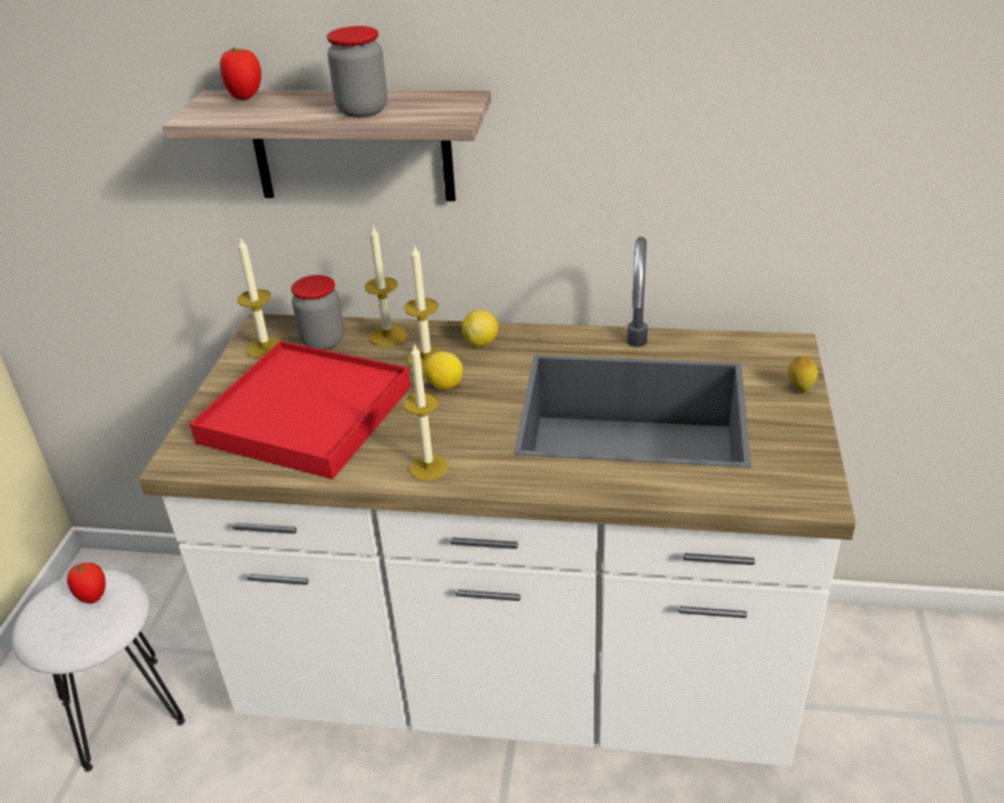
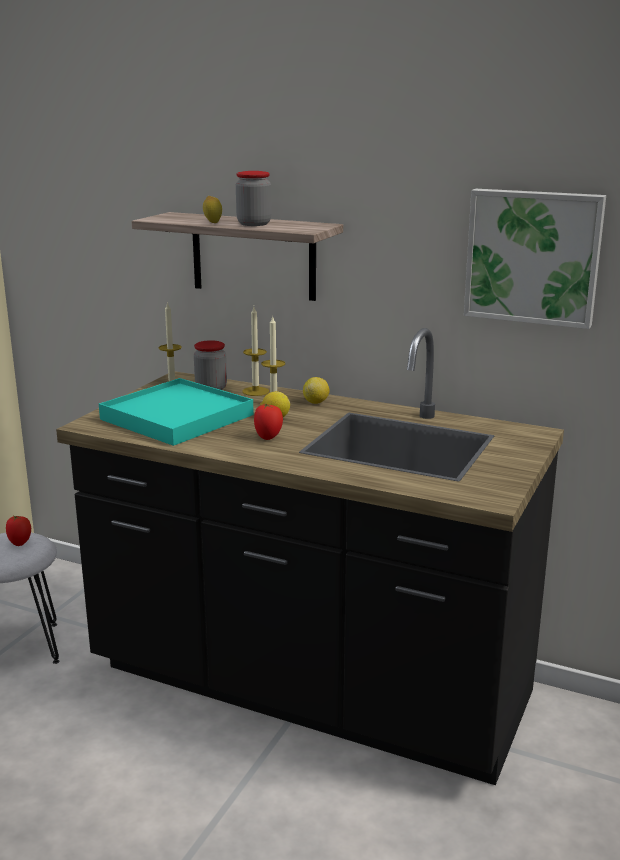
camera: 15 degrees right, 15 degrees down
white counter [139,237,856,767] -> black counter [56,328,564,785]
red tray [190,341,411,479] -> turquoise tray [99,378,254,446]
tomato [220,47,261,100] -> tomato moved to [254,404,283,440]
candle [404,343,448,481] -> none
lemon [788,356,818,392] -> lemon moved to [203,196,222,223]
none -> picture [464,189,606,329]

